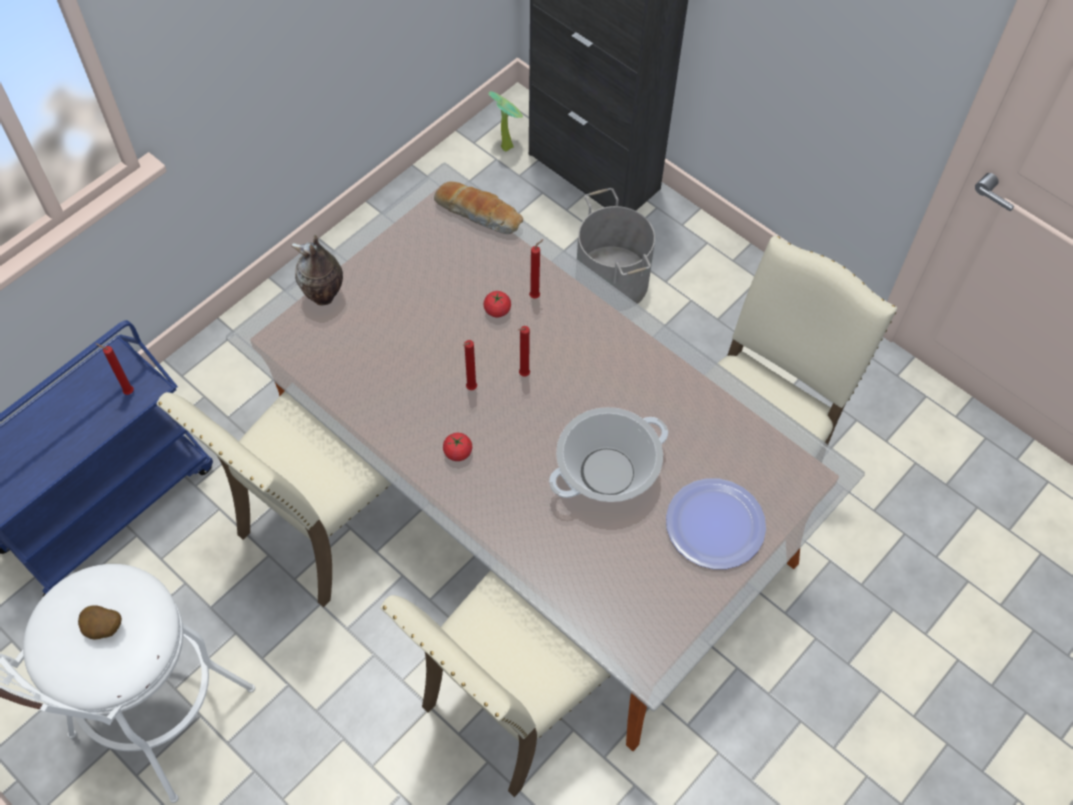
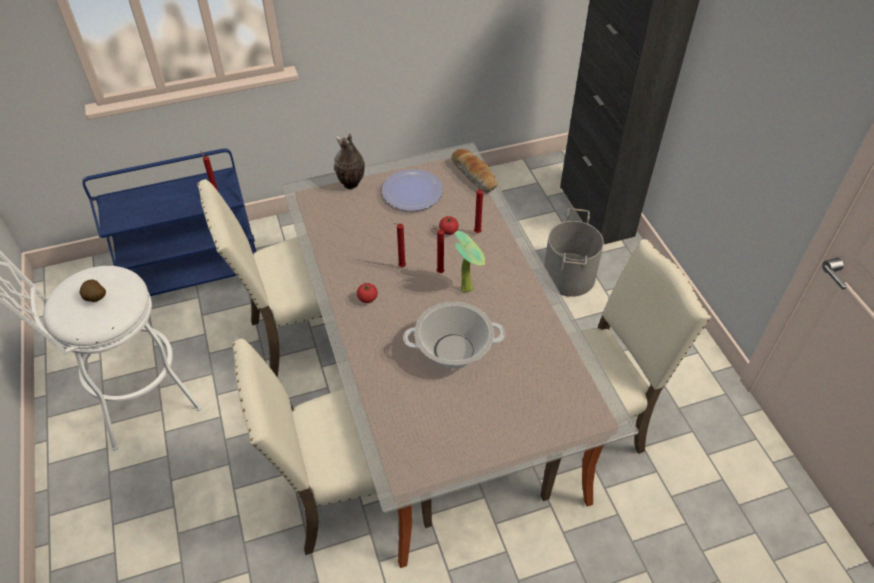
camera: 30 degrees right, 10 degrees down
potted plant [489,91,523,151] -> potted plant moved to [455,231,485,292]
plate [666,478,766,569] -> plate moved to [382,169,443,211]

